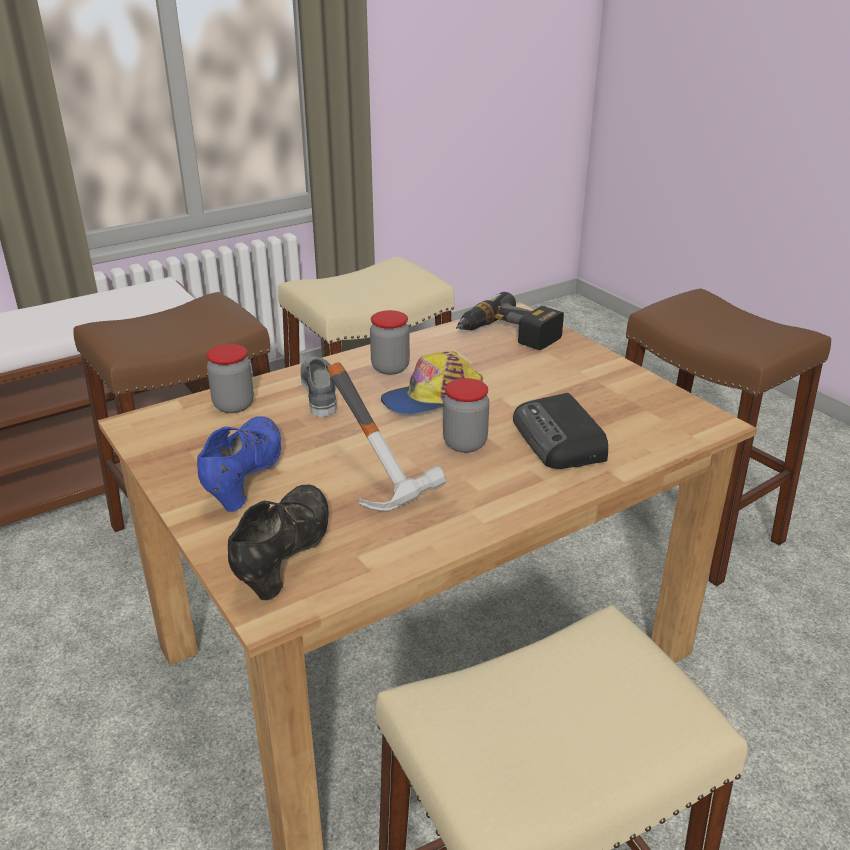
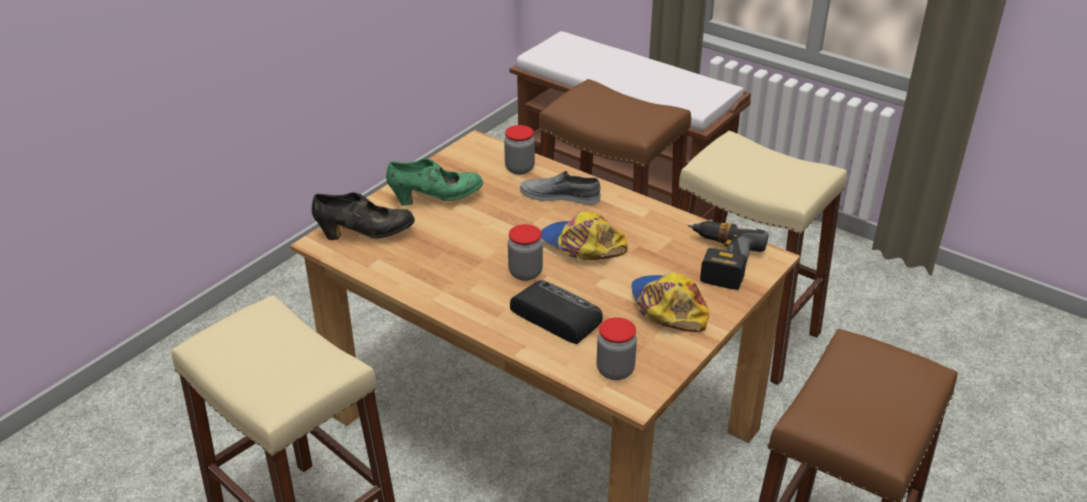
camera: 70 degrees right, 5 degrees up
blue shoe [197,416,281,512] -> green shoe [386,158,483,206]
grey shoe [301,356,337,417] -> grey shoe turned 135 degrees counterclockwise [520,171,601,205]
hammer [328,362,446,511] -> none
jar [370,310,410,375] -> jar moved to [597,317,637,380]
radio [513,393,608,469] -> radio turned 75 degrees clockwise [510,280,603,344]
none -> cap [631,273,709,332]

